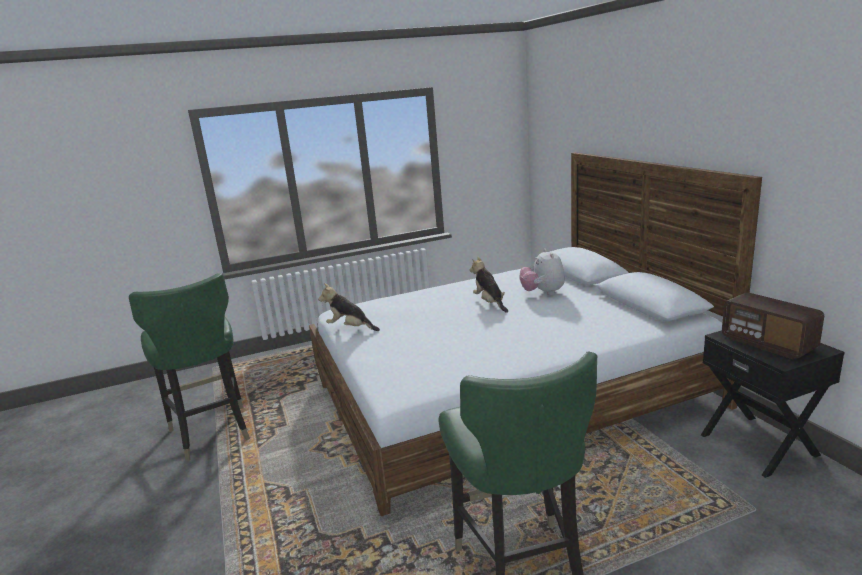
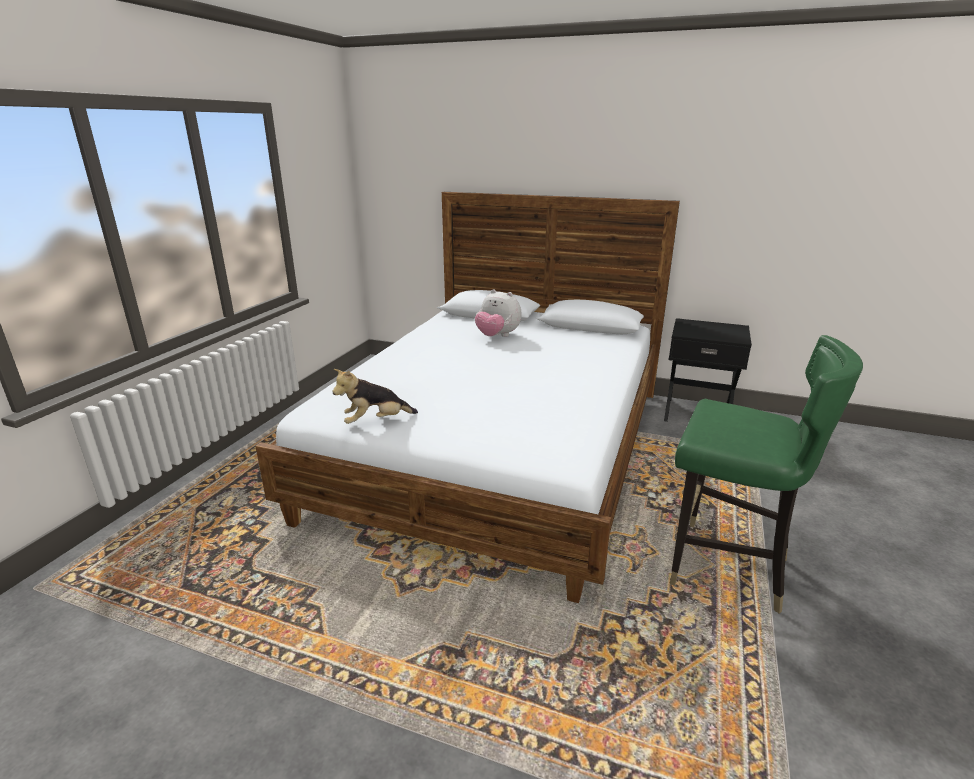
camera: 50 degrees left, 5 degrees up
green chair [129,273,250,462] -> none
plush toy [470,257,508,313] -> none
radio [722,292,824,359] -> none

